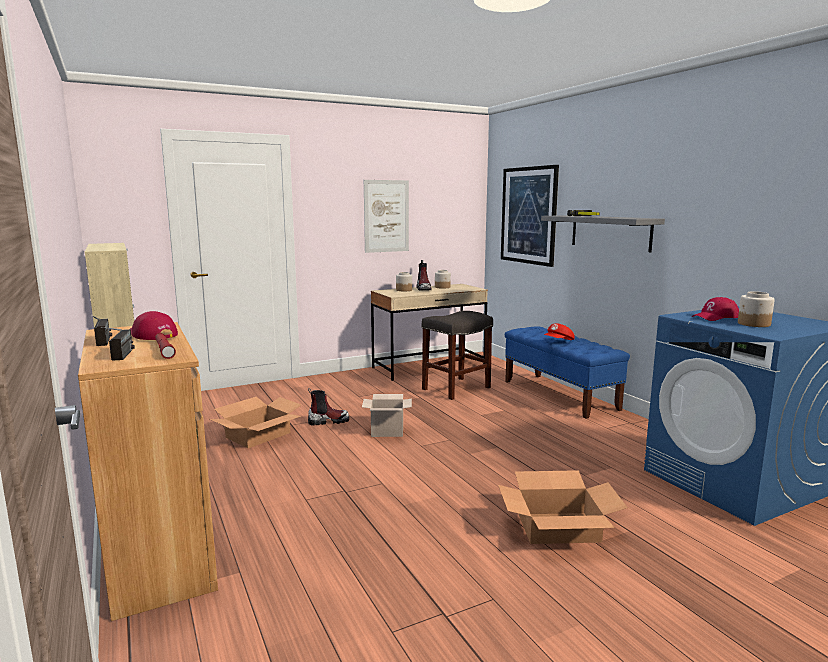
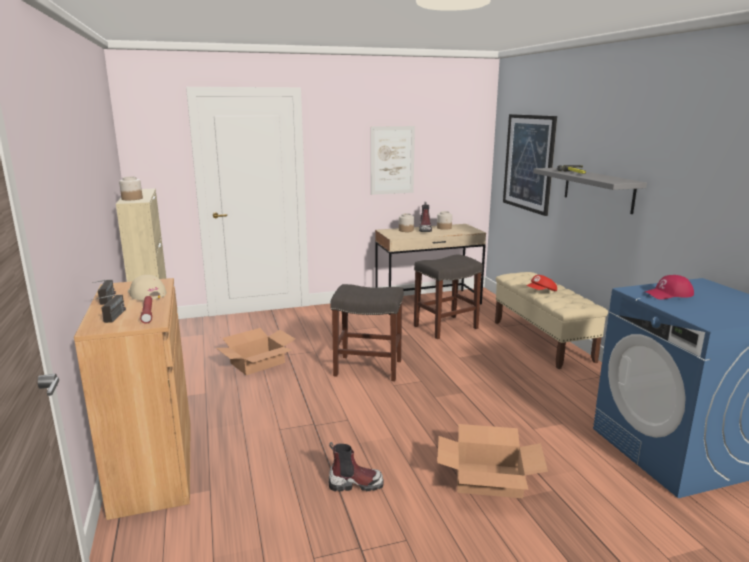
camera: 10 degrees right, 5 degrees up
red cap [130,311,178,340] -> beige cap [128,275,166,301]
boot [308,388,349,425] -> boot moved to [329,442,384,492]
cardboard box [362,394,412,437] -> grey stool [330,284,404,381]
blue bench [505,326,630,419] -> beige bench [495,272,608,369]
jar [738,291,775,327] -> jar moved to [119,177,143,200]

